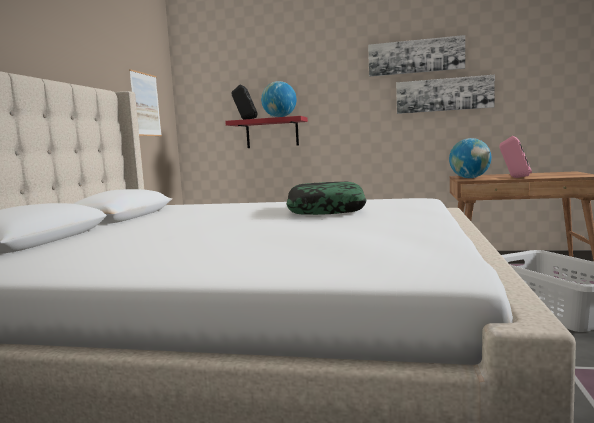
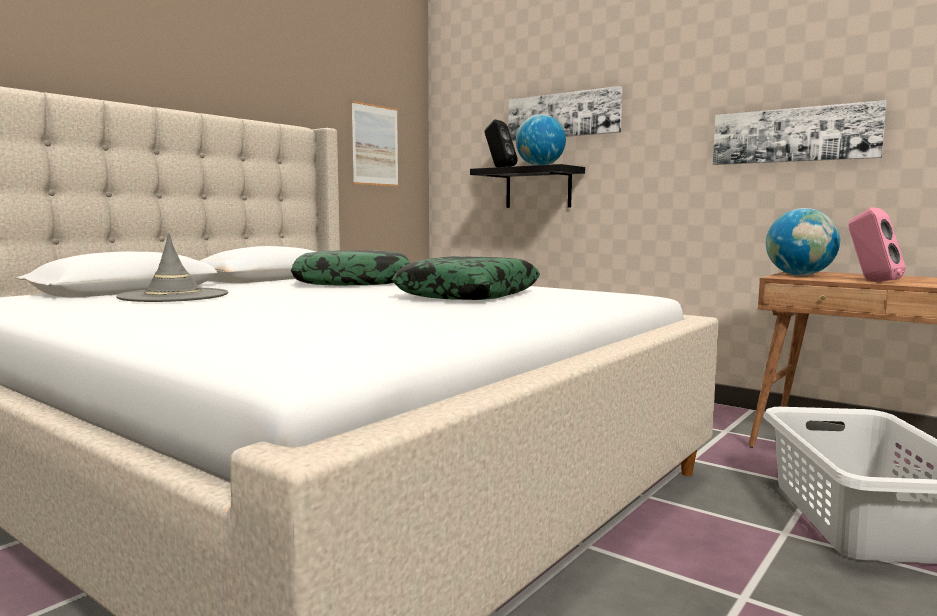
camera: 25 degrees right, 0 degrees up
red shelf [225,116,308,148] -> black shelf [470,164,585,208]
picture [368,35,465,77] -> picture moved to [508,86,623,141]
none -> grey hat [116,233,228,302]
none -> pillow [291,250,410,285]

